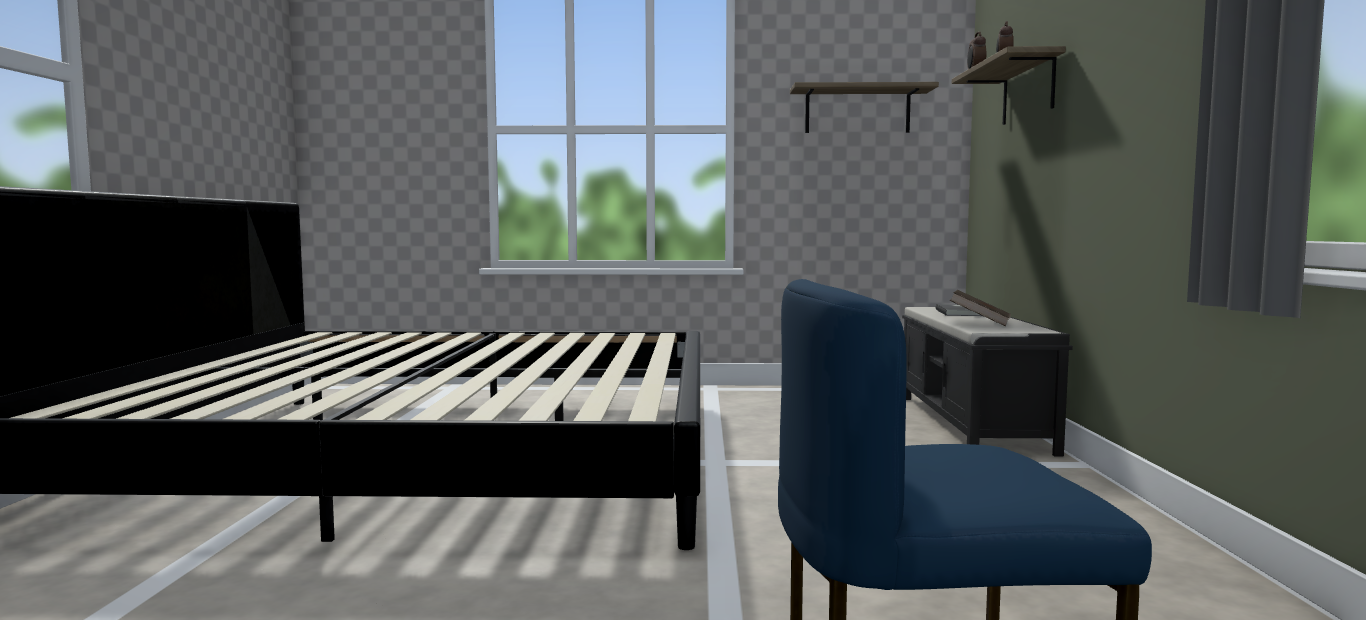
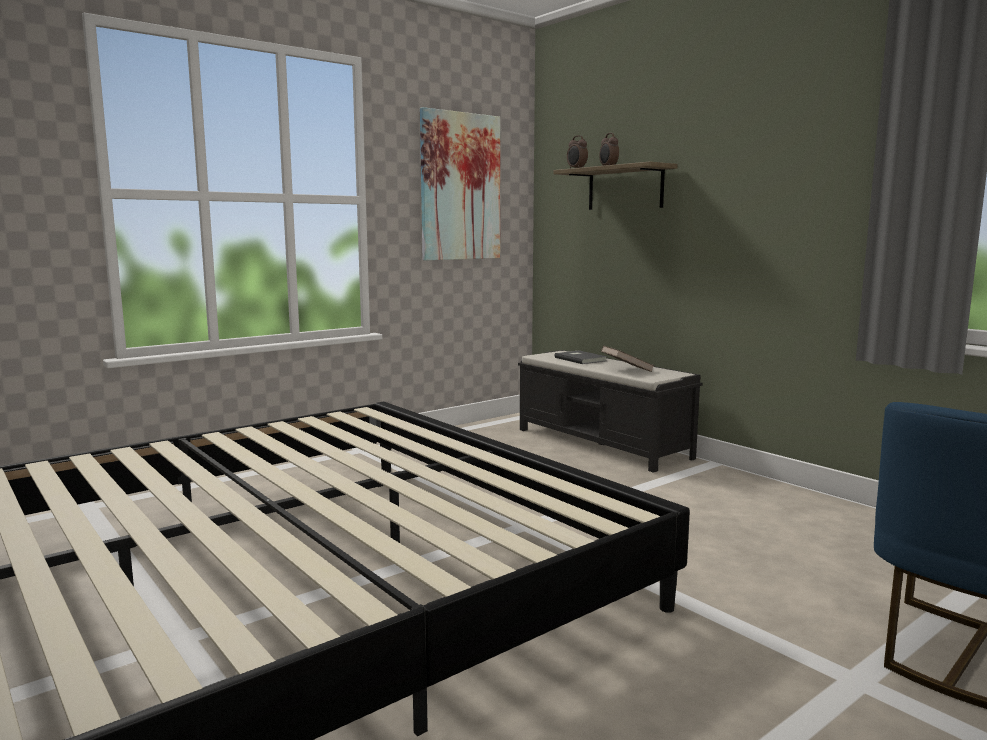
camera: 40 degrees left, 5 degrees up
shelf [790,82,939,133] -> picture [420,107,500,261]

